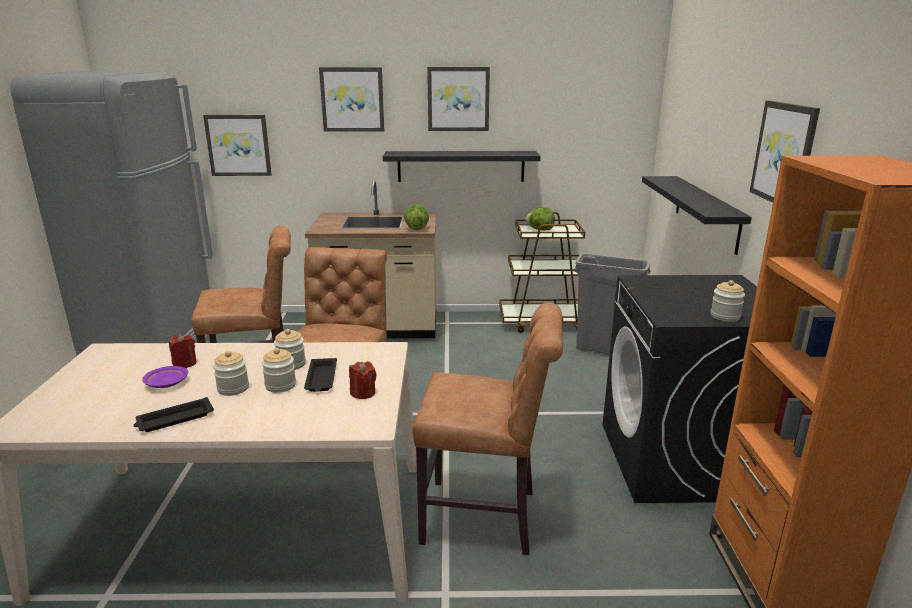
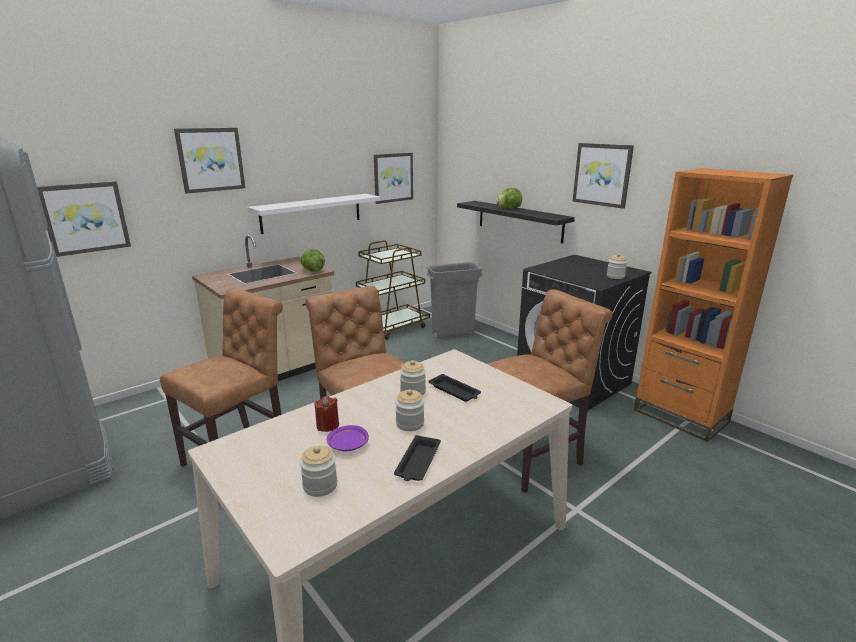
camera: 40 degrees left, 0 degrees up
jar [262,348,296,393] -> jar moved to [300,445,337,497]
red candle [349,361,377,399] -> none
black shelf [383,151,541,182] -> white shelf [247,194,381,234]
picture [427,67,490,131] -> picture moved to [374,153,413,204]
lettuce [525,207,555,230] -> lettuce moved to [496,188,522,209]

